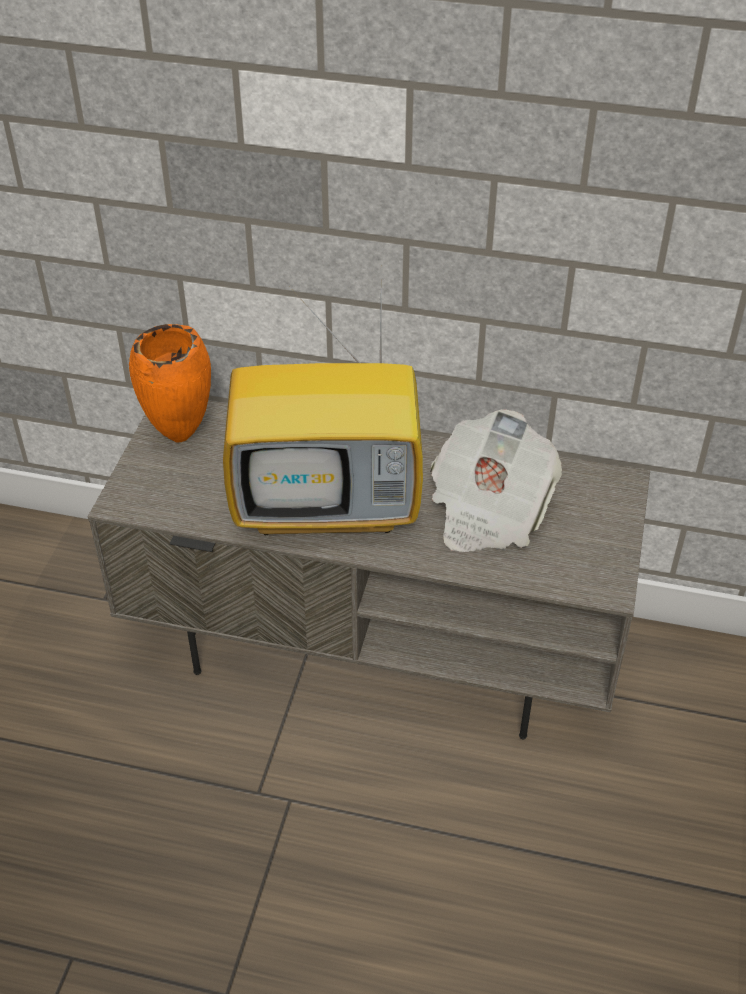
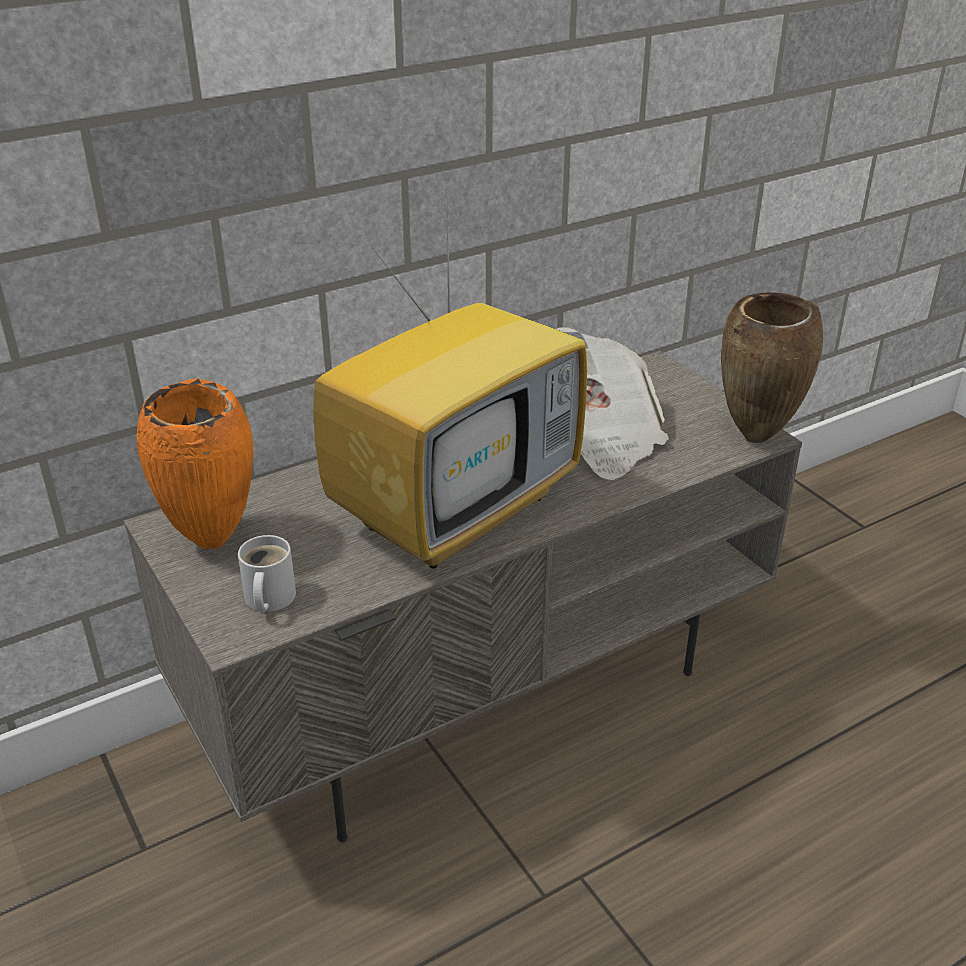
camera: 45 degrees left, 10 degrees down
none -> white mug [238,535,296,612]
none -> brown vase [721,292,823,443]

